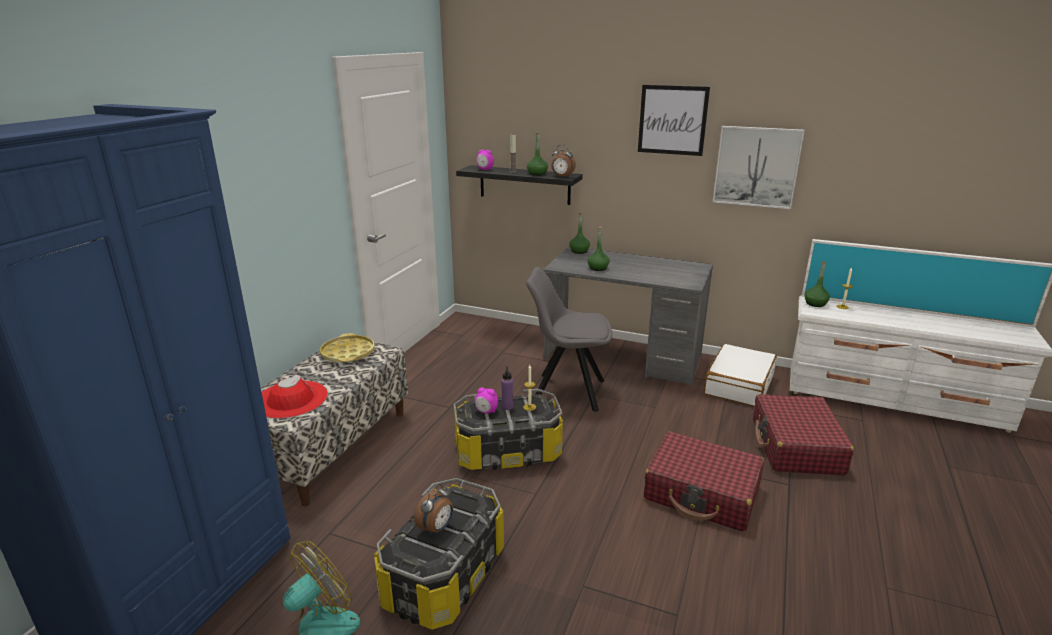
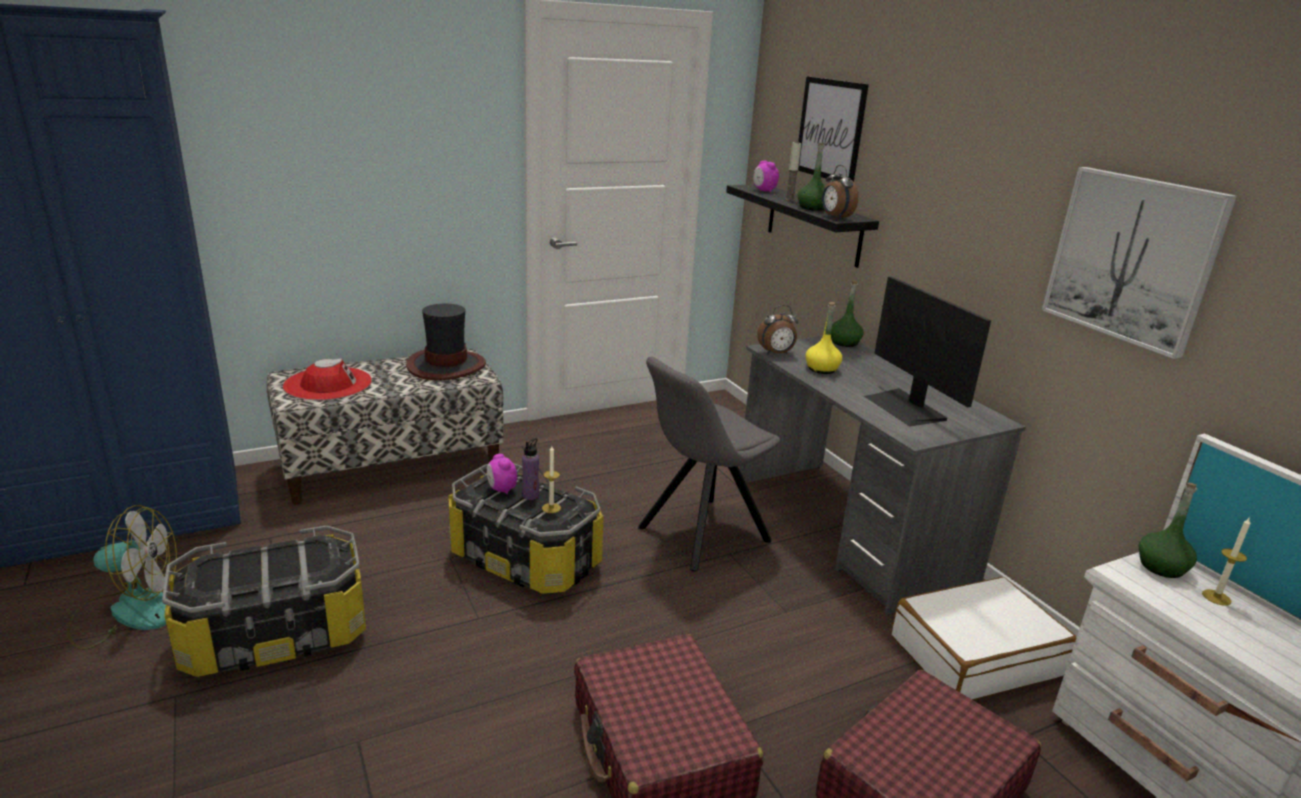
camera: 40 degrees right, 0 degrees up
yellow tray [320,333,375,362] -> hat [406,304,486,380]
alarm clock [414,484,453,536] -> alarm clock moved to [757,305,798,355]
grey chair [526,267,612,412] -> grey chair turned 90 degrees counterclockwise [638,357,780,571]
green bottle [587,227,610,271] -> yellow bottle [805,302,842,374]
picture [638,85,710,156] -> picture moved to [798,76,869,182]
none -> monitor [864,276,991,427]

